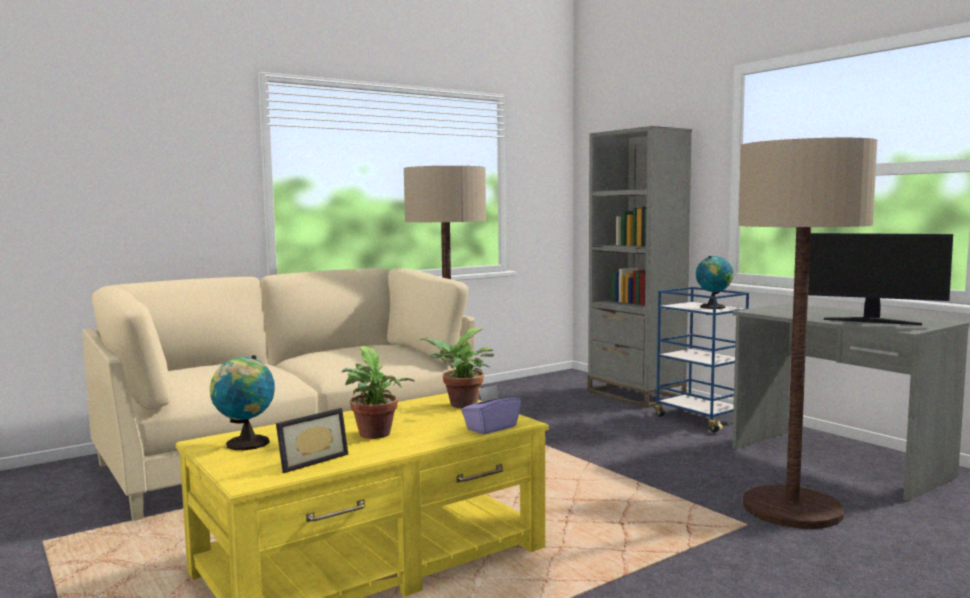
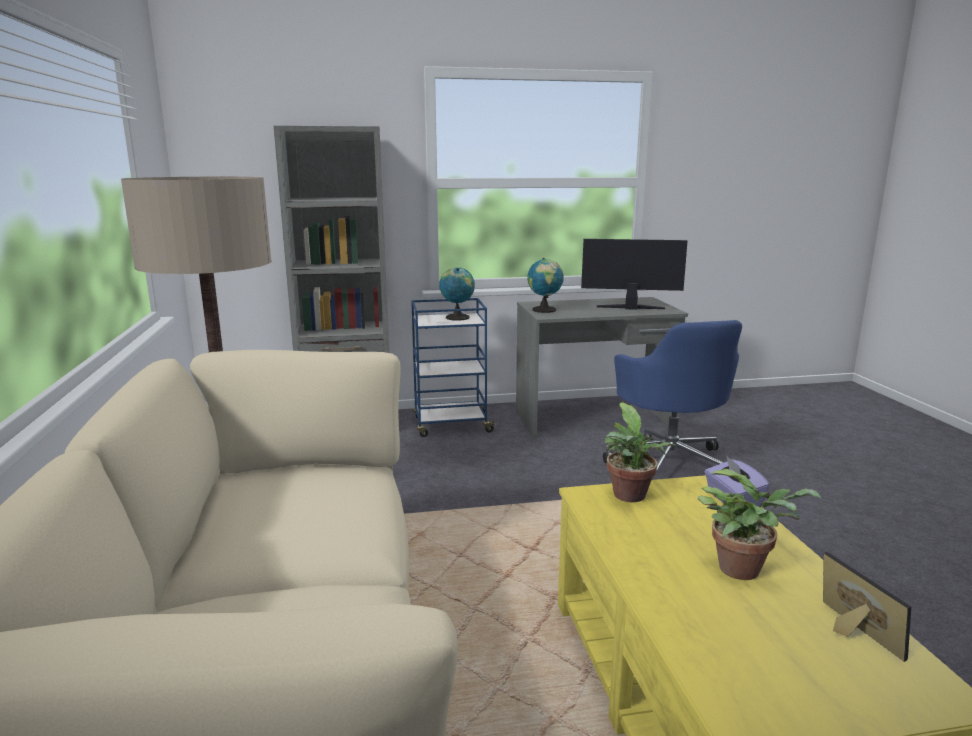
camera: 65 degrees left, 10 degrees up
globe [210,355,275,450] -> globe moved to [527,258,564,313]
floor lamp [738,138,877,529] -> blue office chair [603,320,742,480]
monitor [808,233,953,325] -> monitor turned 135 degrees counterclockwise [581,239,687,310]

